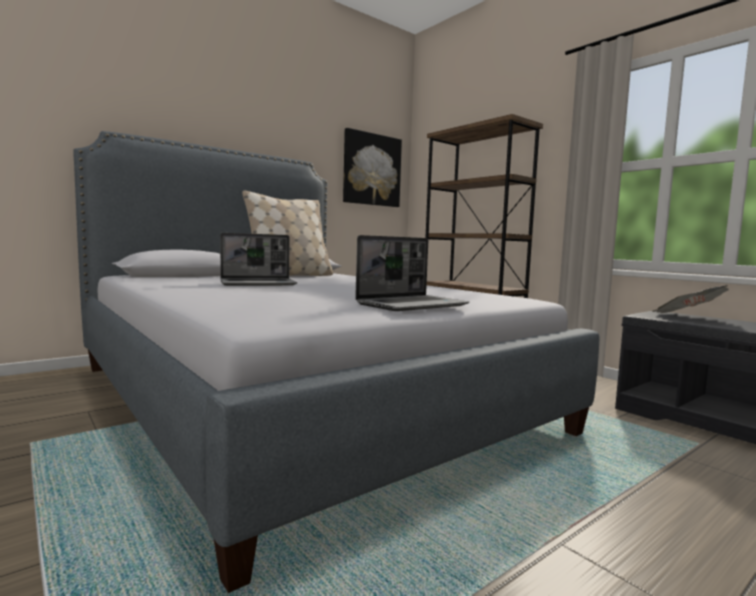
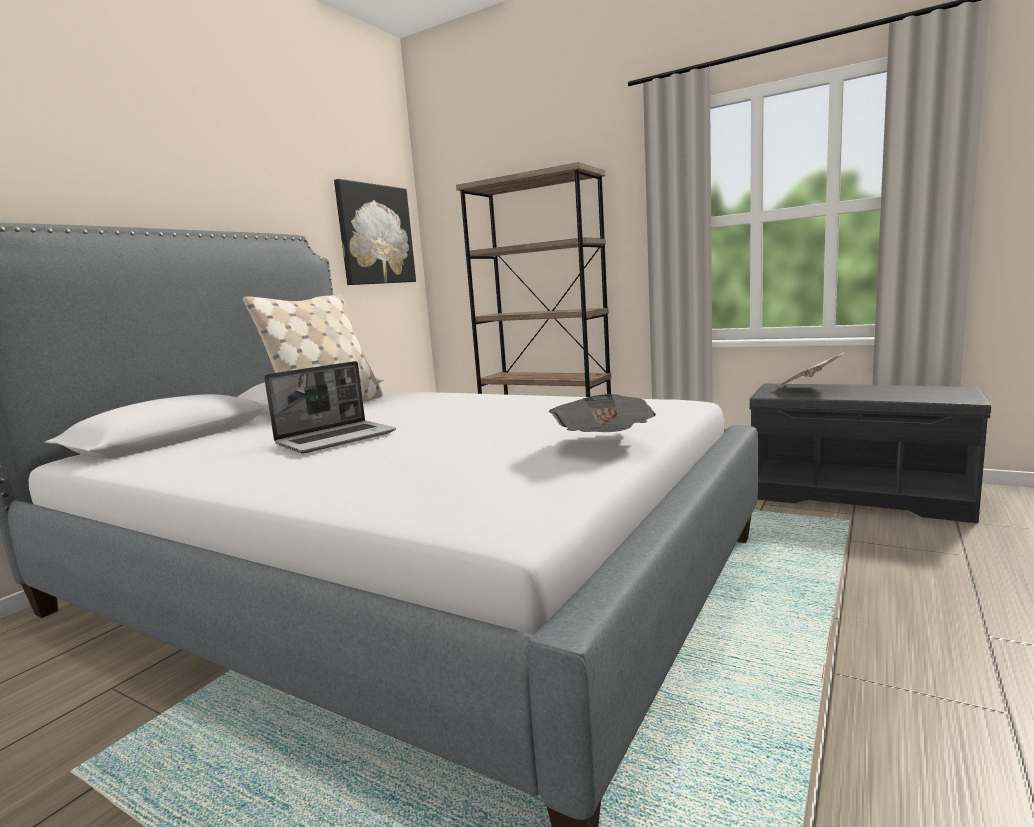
camera: 20 degrees left, 5 degrees up
laptop [355,235,469,311] -> newspaper [549,394,656,432]

